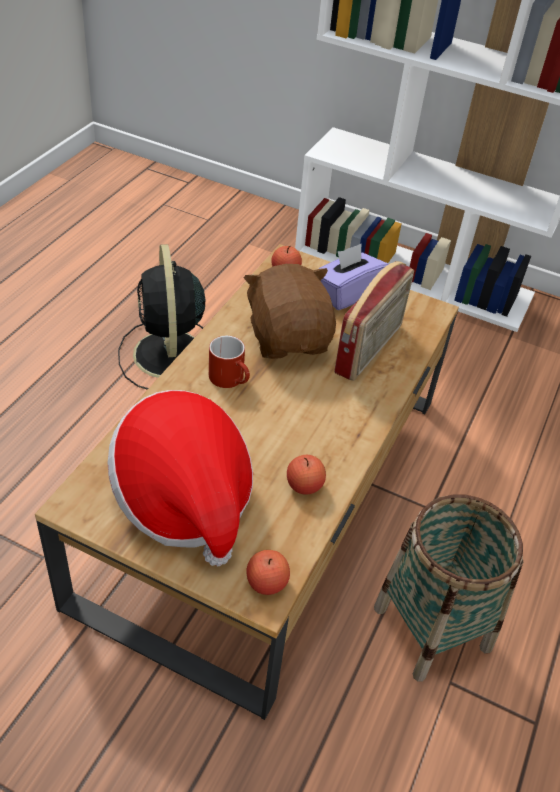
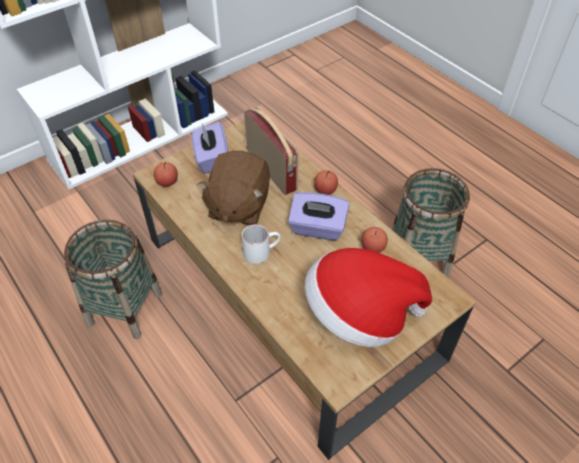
camera: 60 degrees left, 5 degrees up
black fan [118,244,205,390] -> basket [64,220,162,339]
red mug [209,336,250,388] -> white mug [241,224,280,264]
brown plush toy [244,264,336,359] -> brown plush toy turned 90 degrees counterclockwise [197,151,270,225]
apple [246,550,290,595] -> apple moved to [314,170,338,195]
none -> purple tissue box [288,192,349,241]

